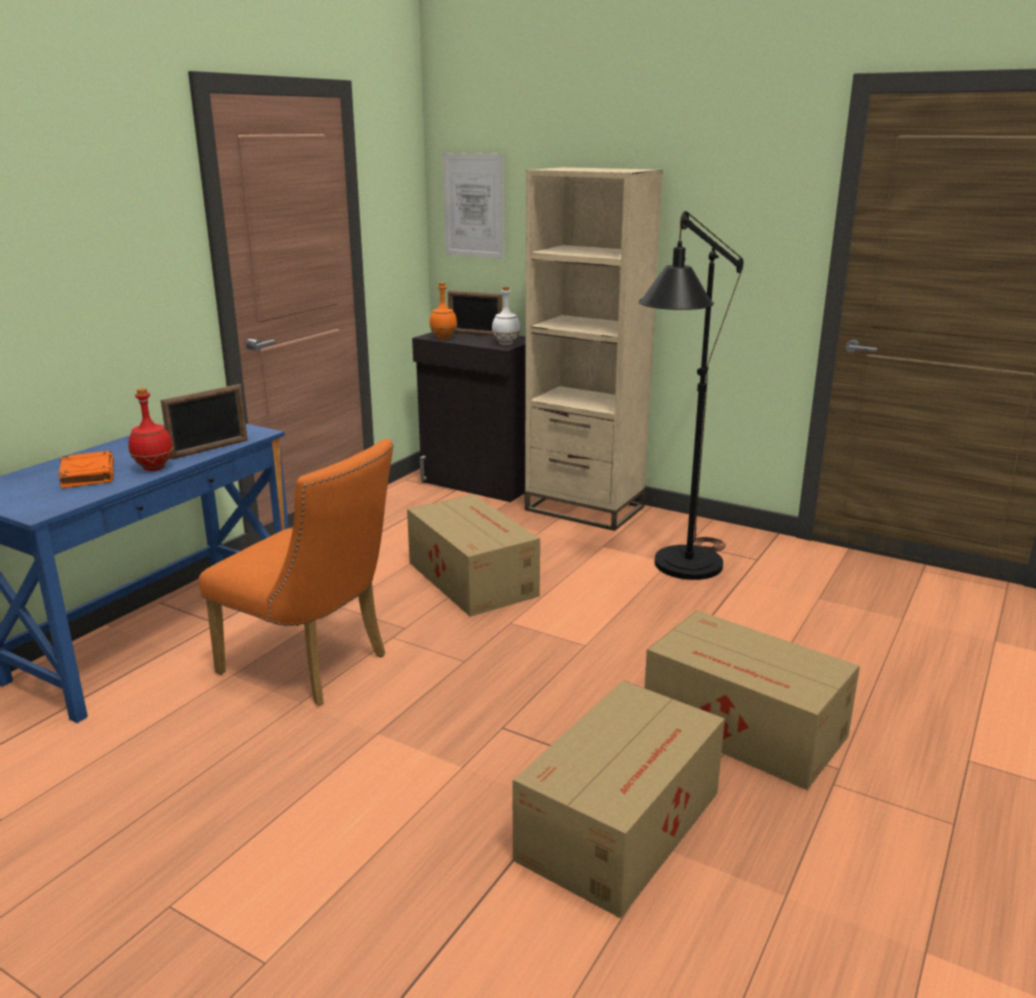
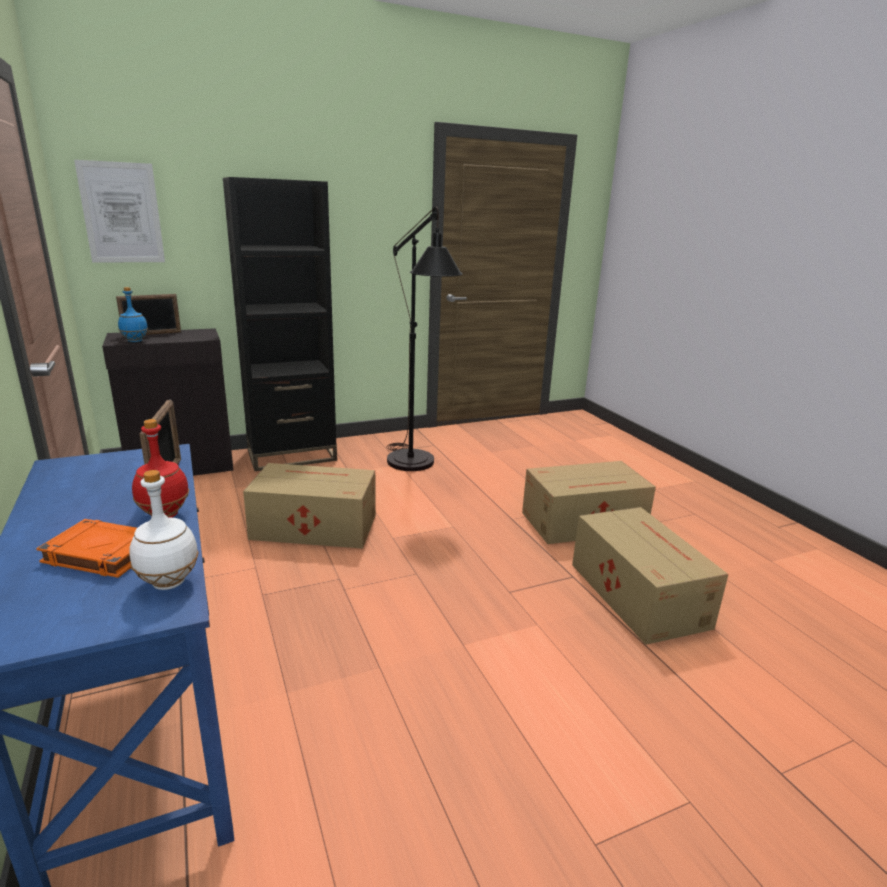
camera: 55 degrees left, 0 degrees up
orange chair [199,439,394,706] -> none
orange bottle [429,282,457,339] -> blue bottle [118,287,148,342]
white bottle [492,286,520,345] -> white bottle moved to [129,470,199,590]
beige bookcase [525,167,663,531] -> black bookcase [223,177,337,471]

